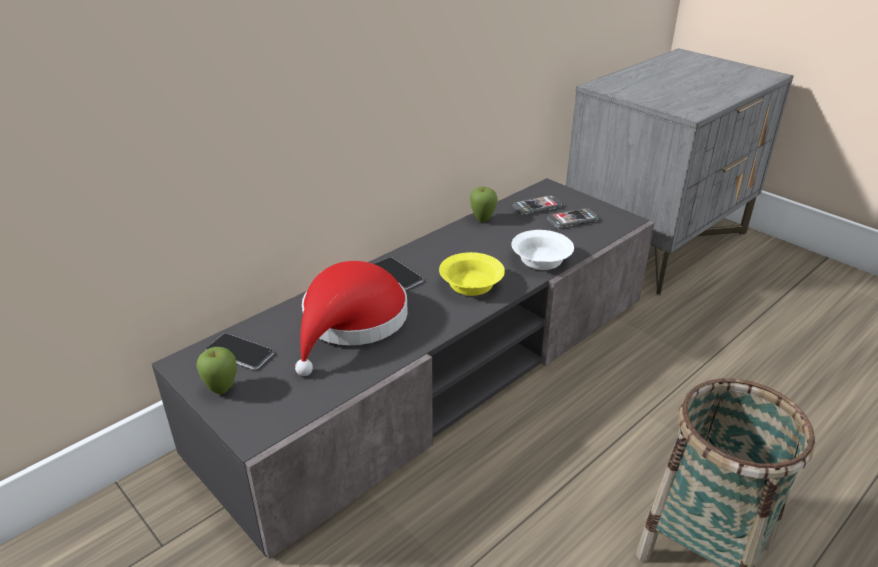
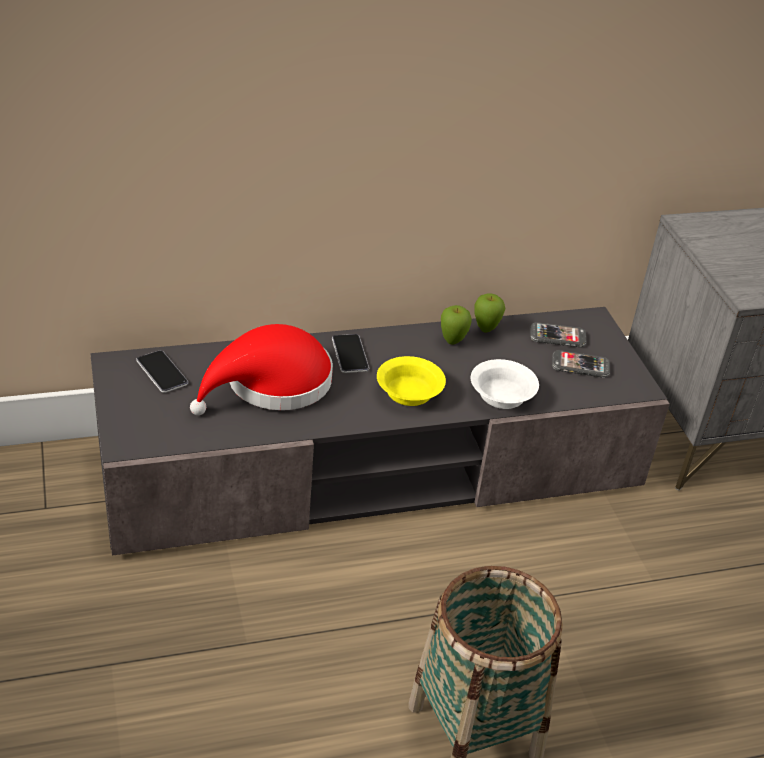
camera: 25 degrees right, 5 degrees up
apple [196,347,237,394] -> apple moved to [441,305,472,344]

